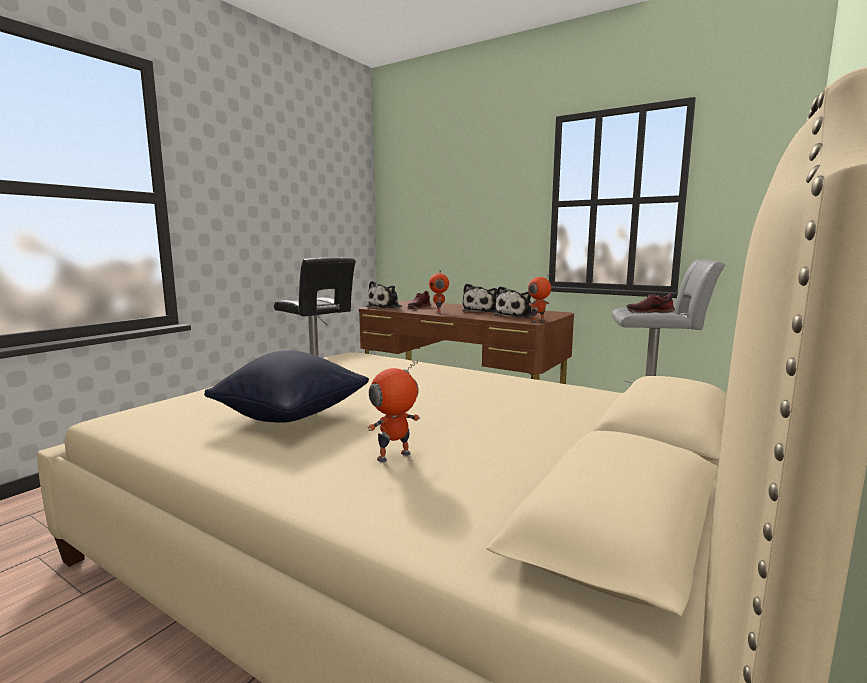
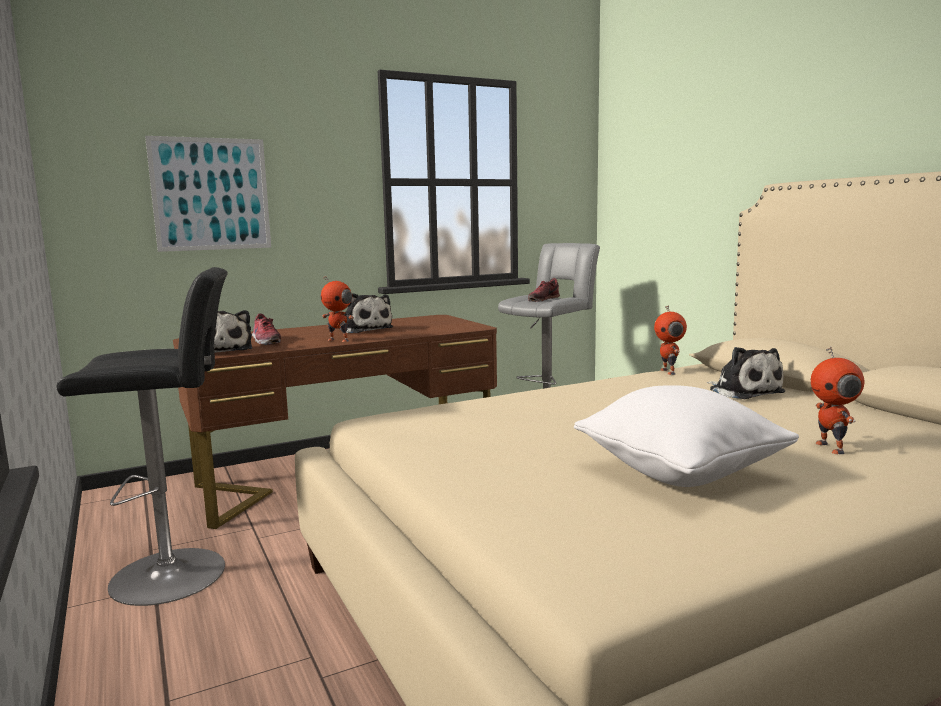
camera: 60 degrees left, 0 degrees up
black pillow [204,350,369,423] -> white pillow [574,385,799,487]
plush toy [494,286,533,318] -> plush toy moved to [707,347,785,399]
toy robot [528,274,551,323] -> toy robot moved to [654,305,687,375]
none -> picture [145,136,271,252]

